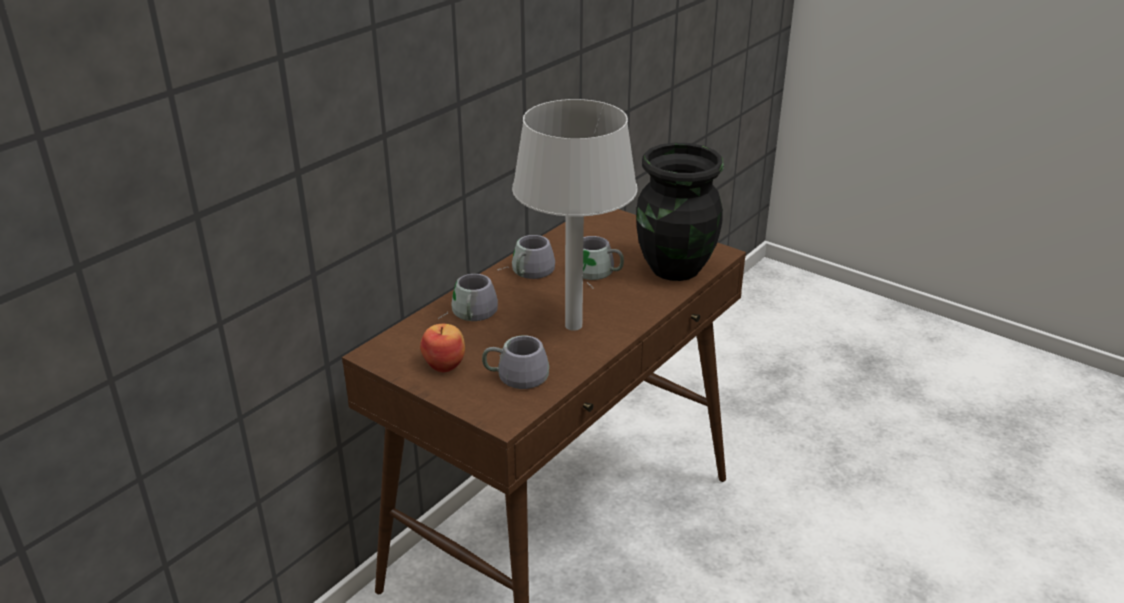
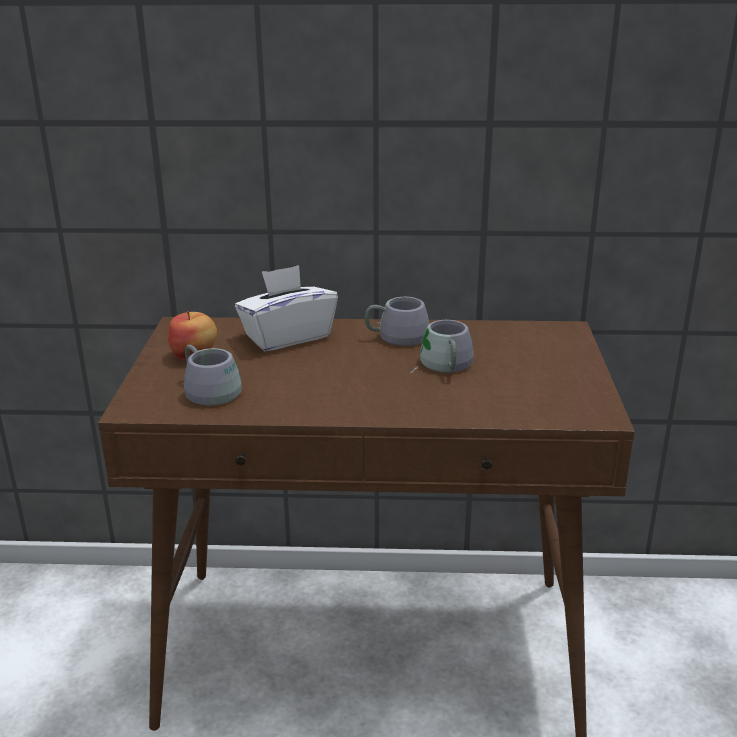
camera: 55 degrees right, 5 degrees down
grey mug [438,274,498,321] -> white tissue box [235,265,338,351]
grey table lamp [512,99,638,331] -> none
black vase [636,143,724,281] -> none

